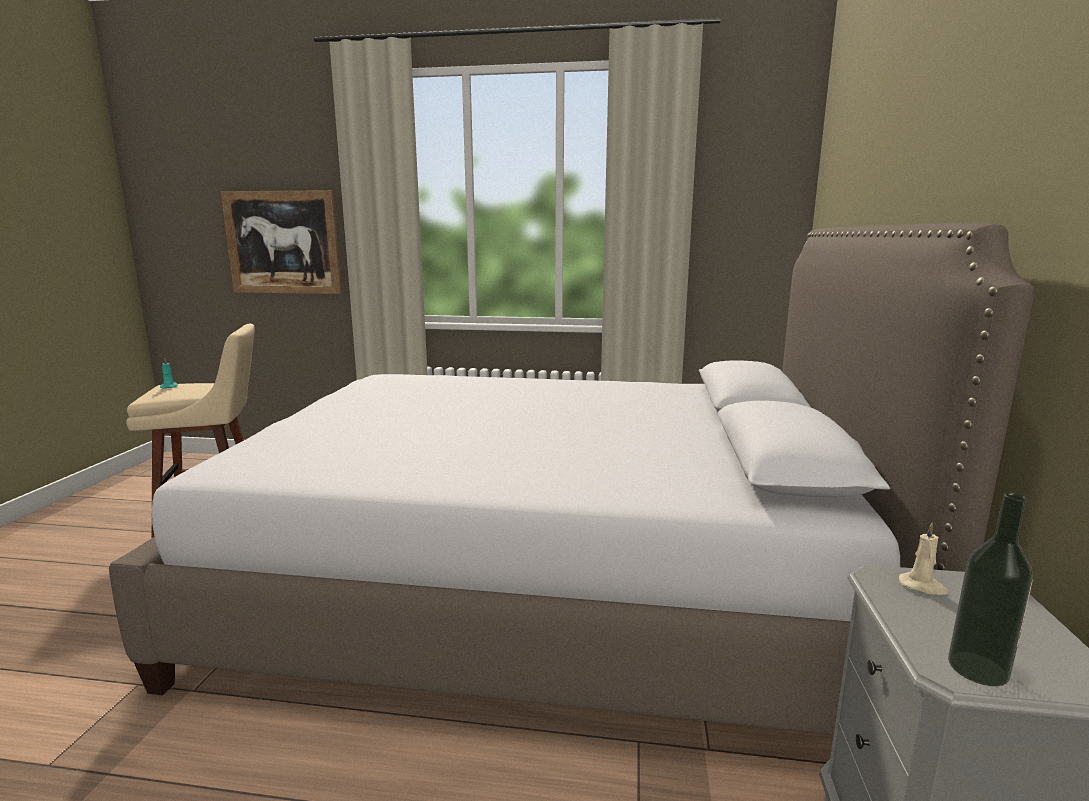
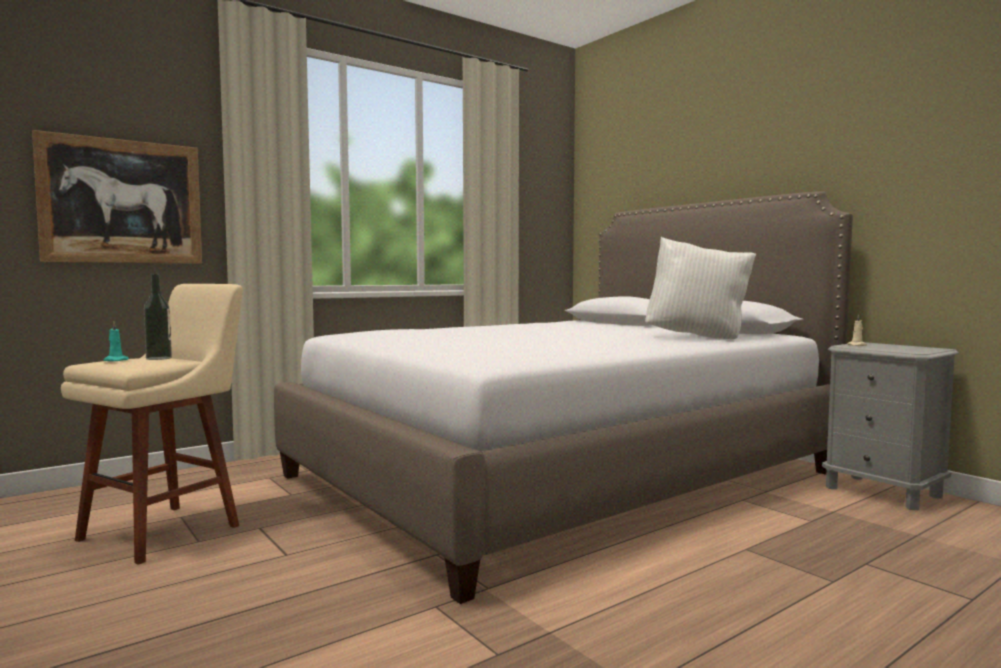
camera: 45 degrees left, 10 degrees down
bottle [948,493,1033,686] -> bottle moved to [144,274,172,360]
none -> white pillow [645,237,756,339]

